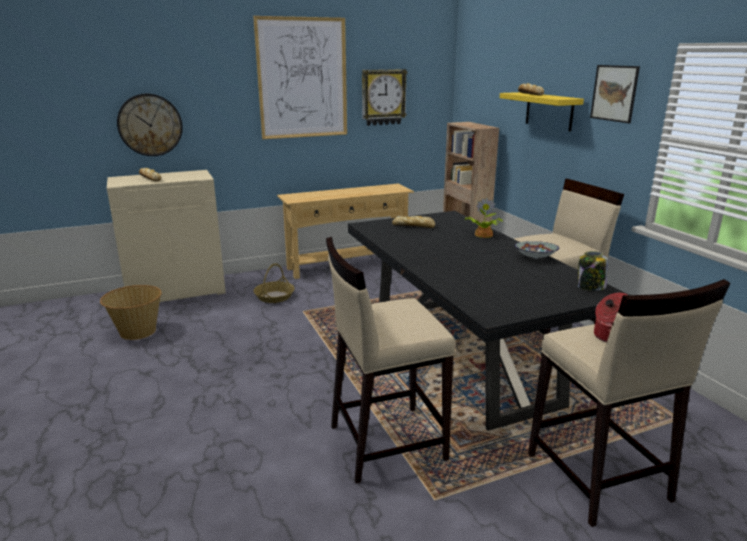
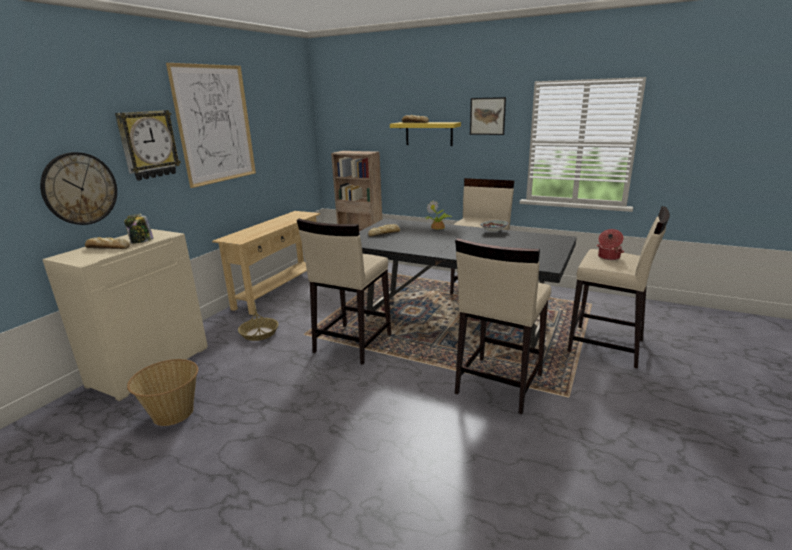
camera: 40 degrees left, 0 degrees up
wall clock [362,69,407,126] -> wall clock moved to [115,110,181,180]
jar [577,251,608,291] -> jar moved to [124,214,153,244]
none -> beige stool [297,219,391,365]

